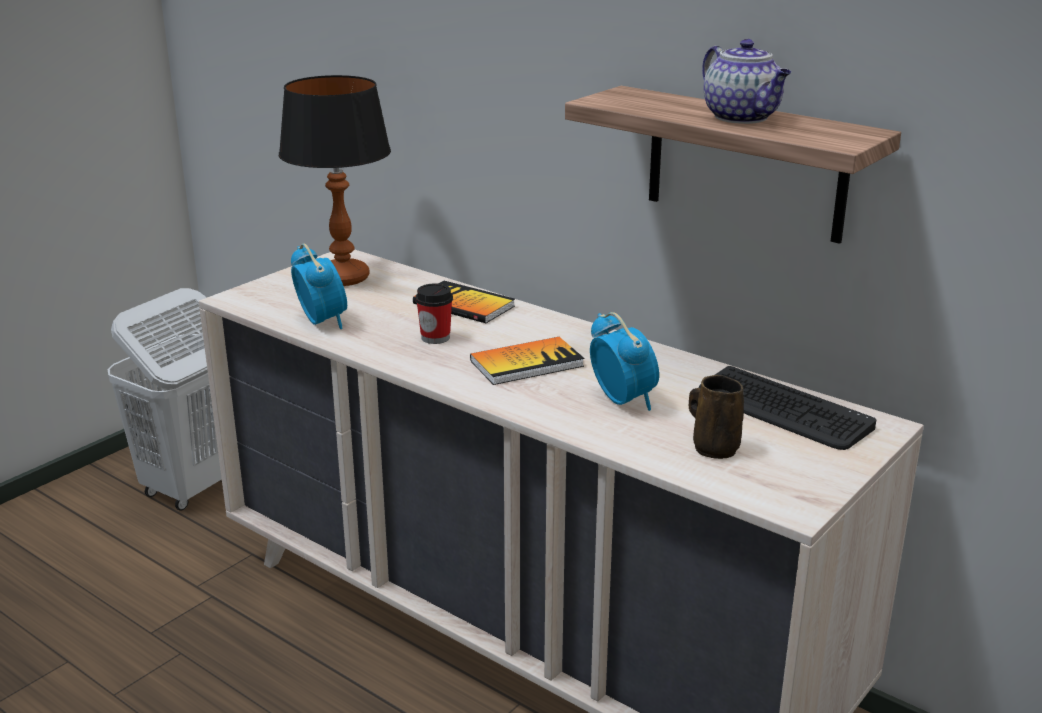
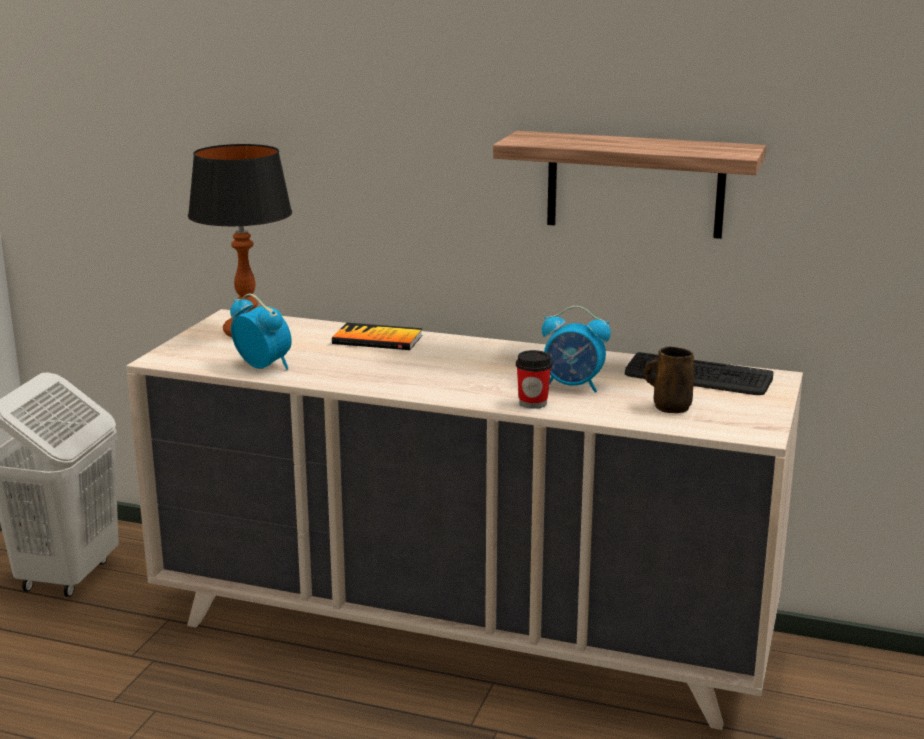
camera: 20 degrees left, 5 degrees down
cup [415,283,453,344] -> cup moved to [516,350,552,409]
book [470,337,584,385] -> none
alarm clock [590,312,659,411] -> alarm clock turned 150 degrees clockwise [542,306,611,393]
teapot [702,39,791,124] -> none

